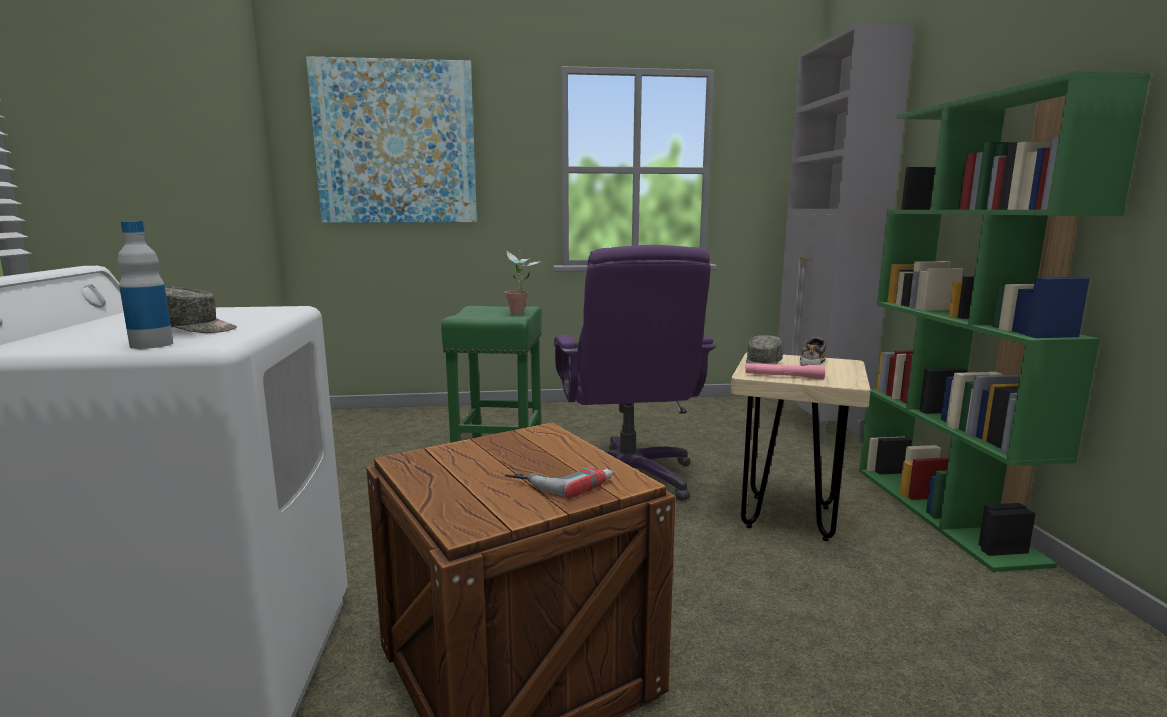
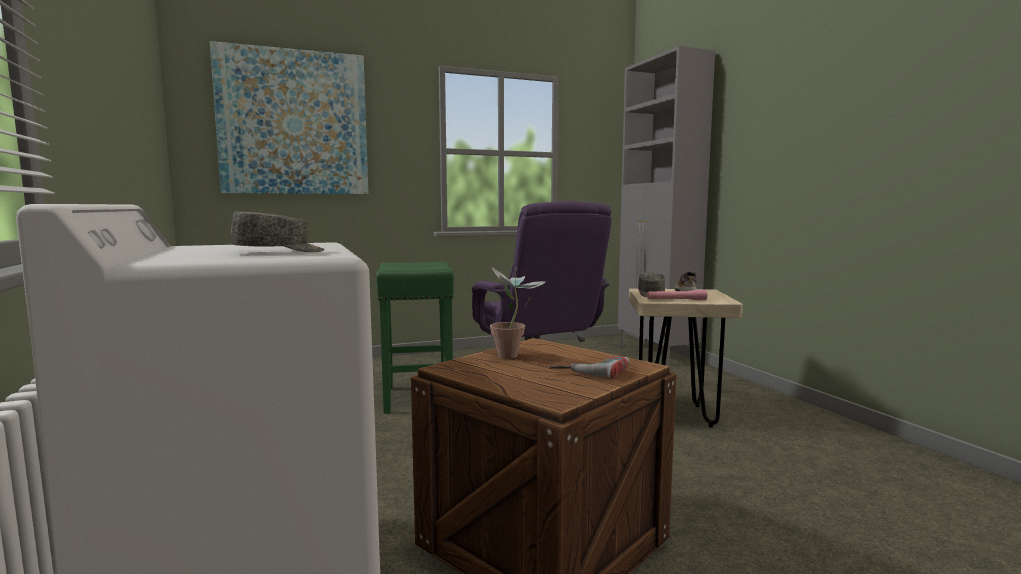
camera: 15 degrees left, 5 degrees down
bottle [118,221,173,349] -> none
potted plant [504,251,542,314] -> potted plant moved to [490,266,547,359]
green bookcase [859,71,1151,572] -> none

